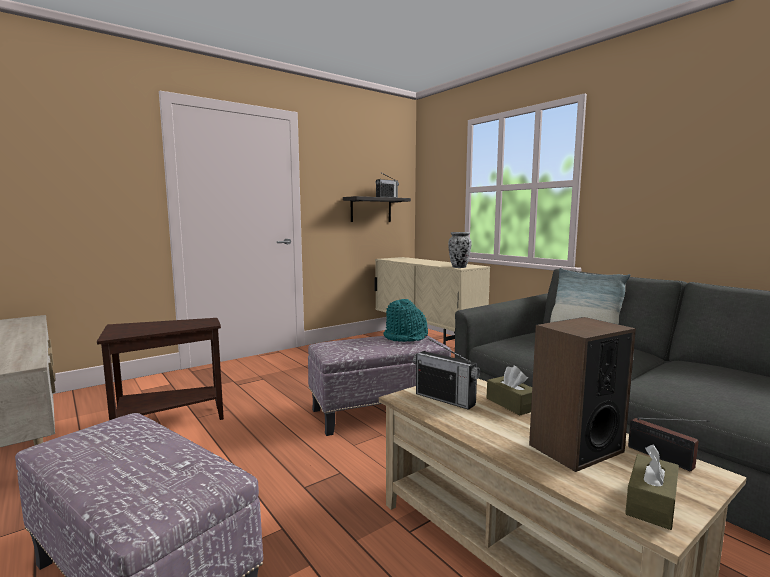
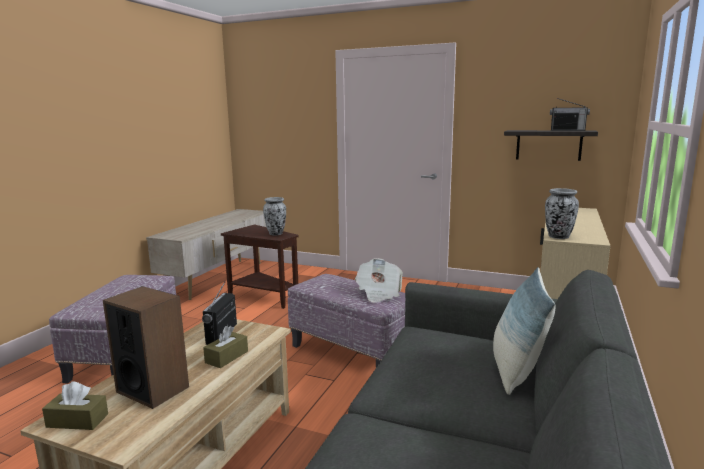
camera: 60 degrees right, 5 degrees up
turquoise hat [383,299,428,342] -> newspaper [355,258,403,303]
radio [628,418,709,471] -> none
none -> vase [263,197,286,235]

